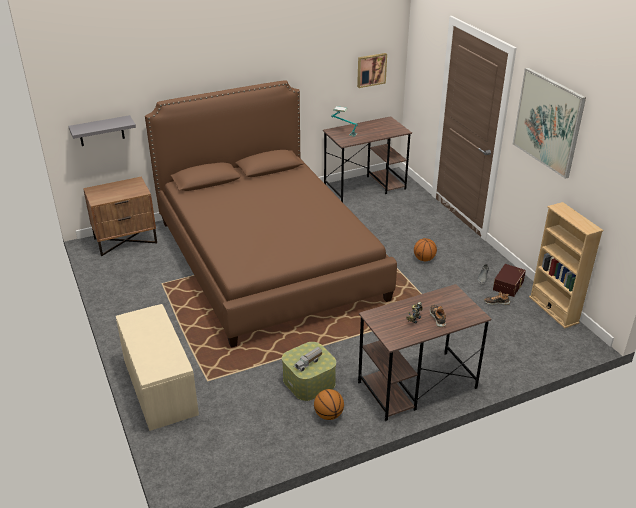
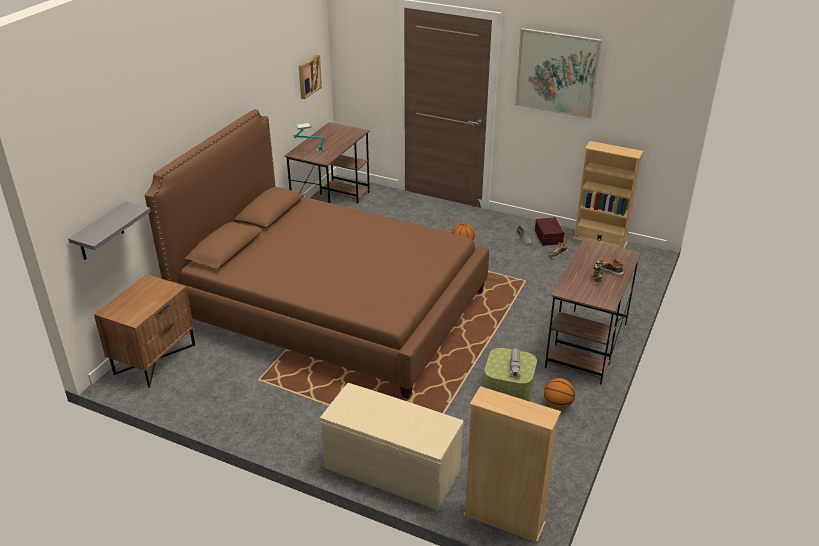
camera: 40 degrees left, 0 degrees up
none -> beige bookcase [464,386,561,542]

